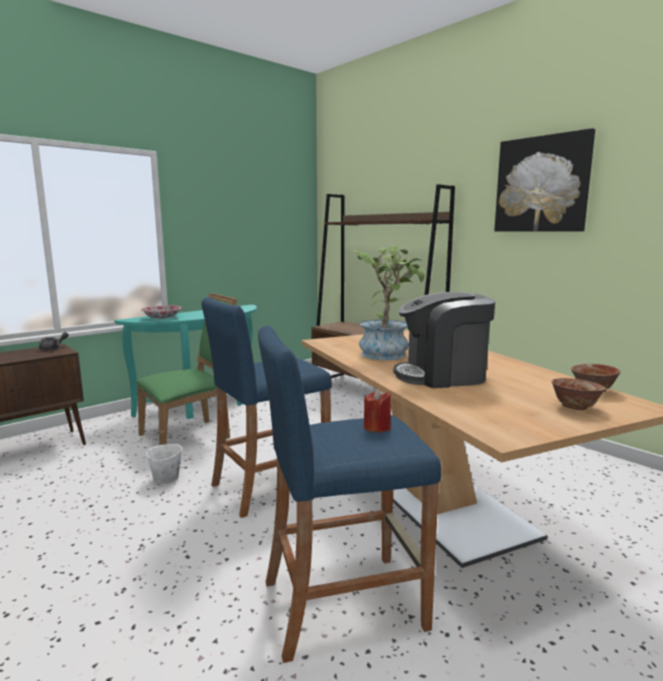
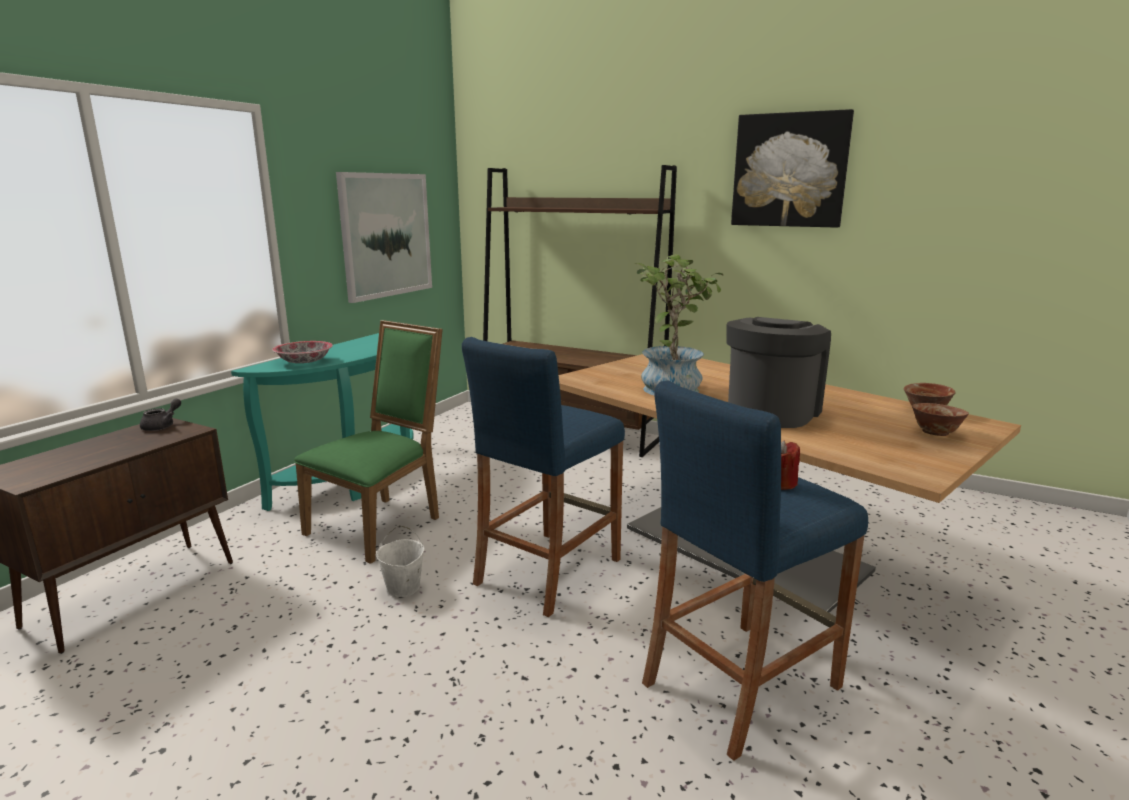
camera: 20 degrees left, 5 degrees up
coffee machine [394,292,495,388] -> coffee machine turned 150 degrees clockwise [727,317,831,428]
none -> picture [336,172,432,303]

